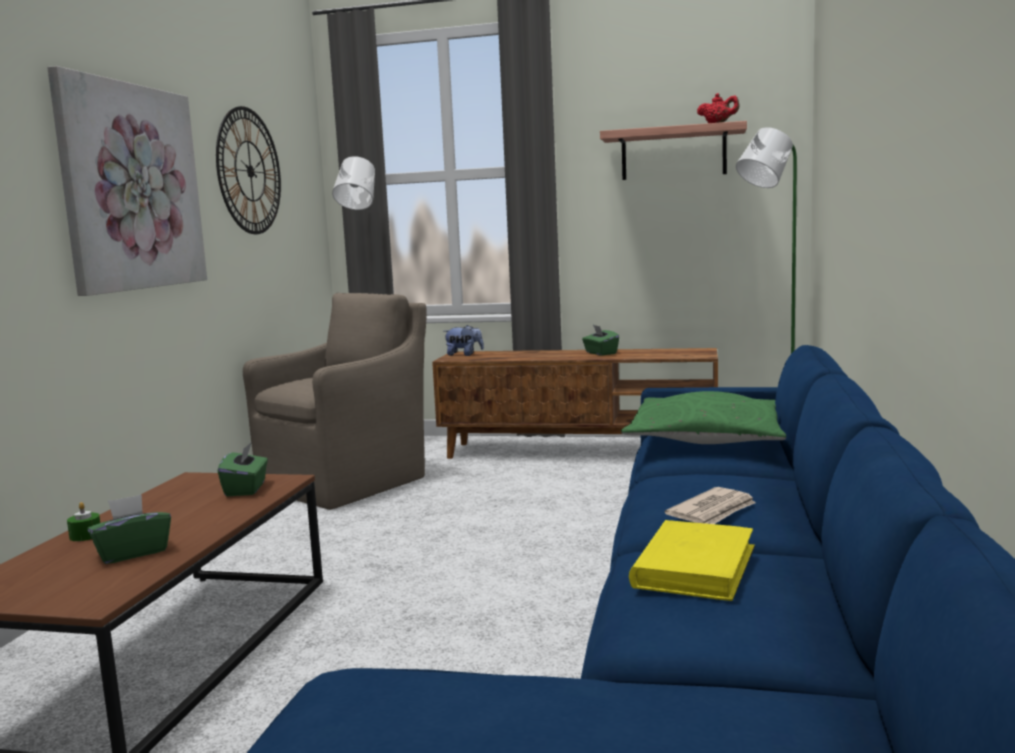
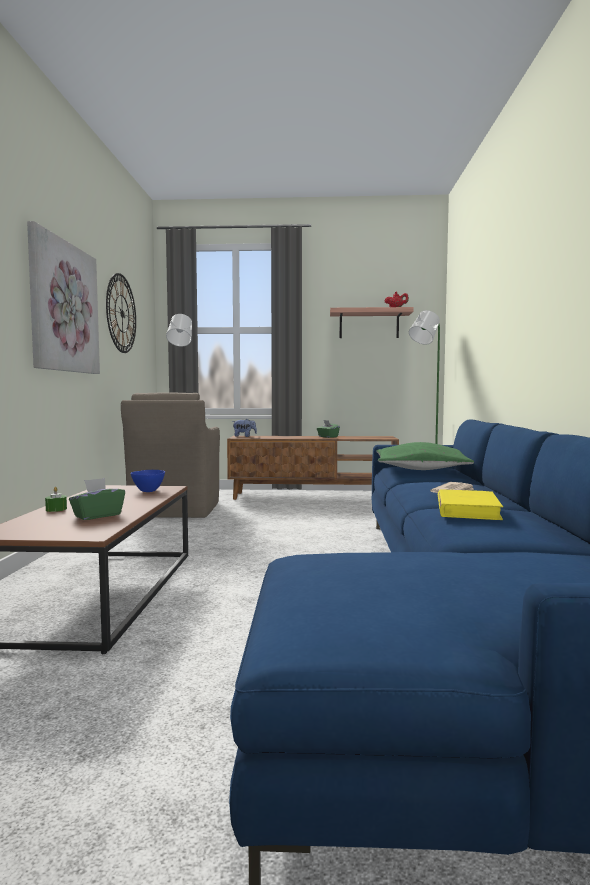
camera: 10 degrees left, 5 degrees down
green tissue box [218,442,268,496] -> blue bowl [130,470,165,492]
brown armchair [243,293,427,510] -> brown armchair turned 150 degrees clockwise [121,393,220,518]

